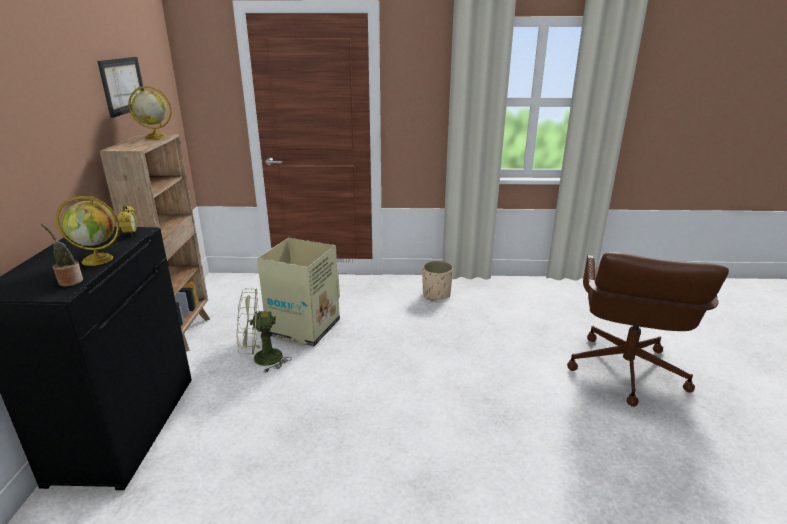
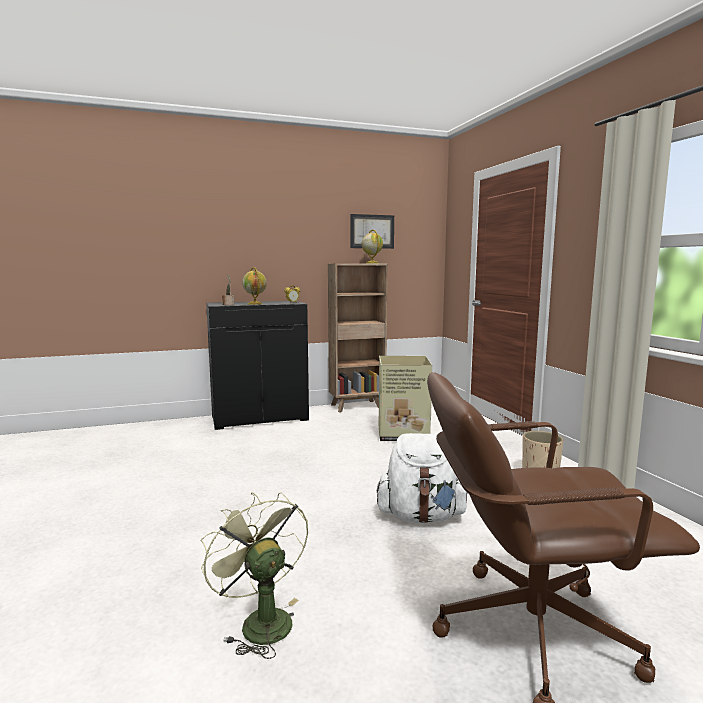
camera: 70 degrees right, 15 degrees down
green fan [237,288,292,373] -> green fan moved to [201,492,308,659]
none -> white backpack [377,433,467,523]

